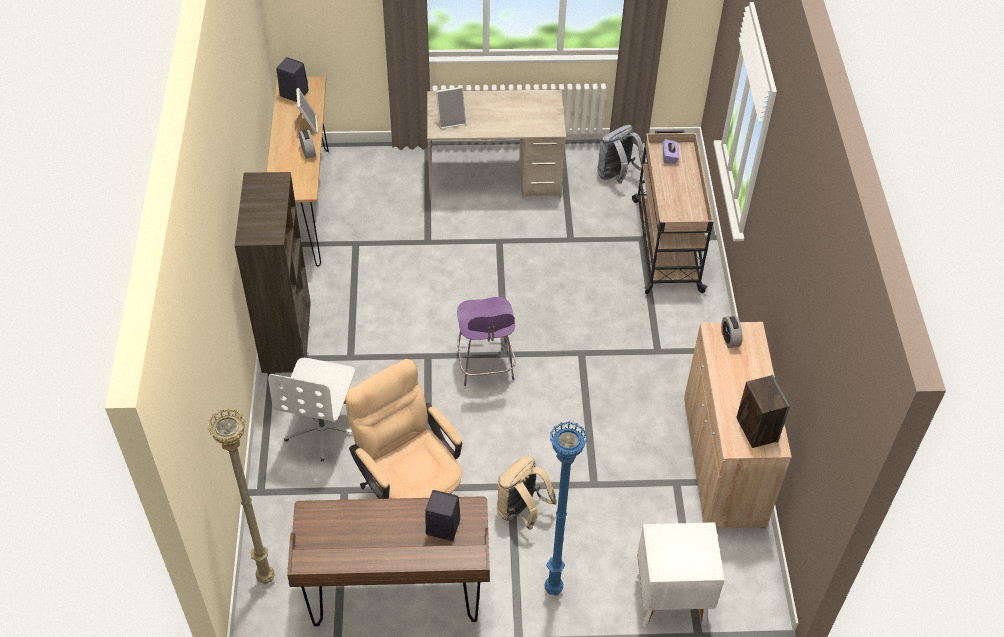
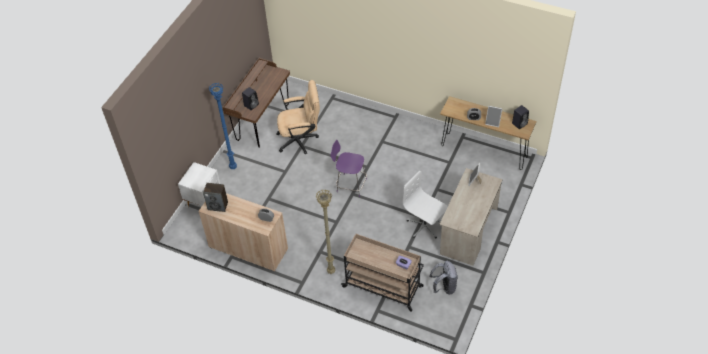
camera: 120 degrees right, 0 degrees up
beige floor lamp [207,408,275,584] -> beige floor lamp moved to [316,190,335,274]
brown bookcase [235,172,311,377] -> none
white office chair [268,358,355,461] -> white office chair moved to [403,171,448,239]
beige backpack [497,456,557,530] -> none

